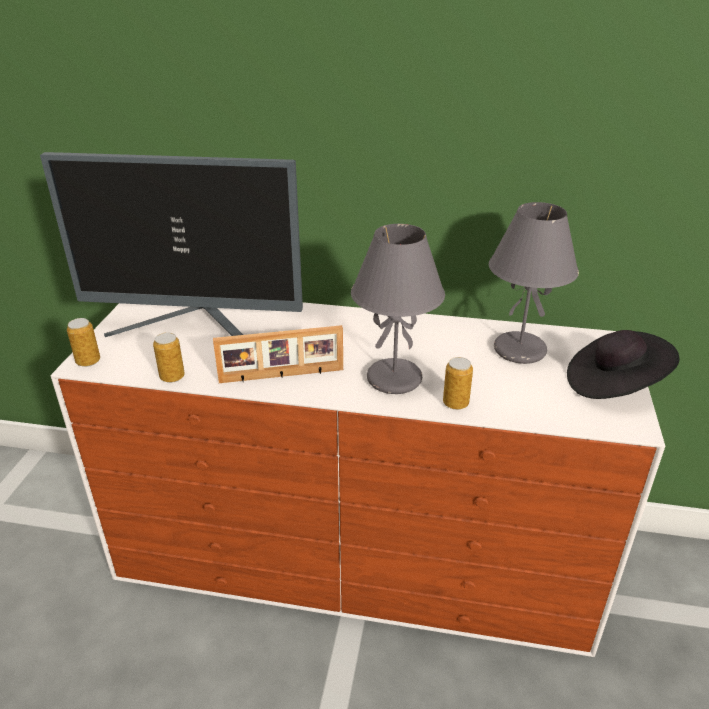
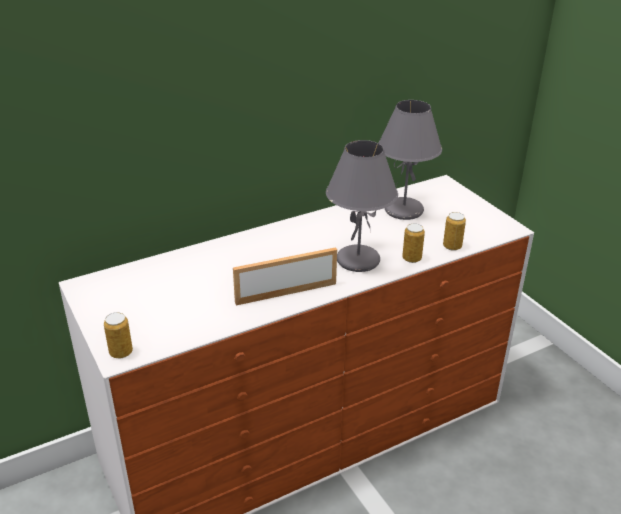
camera: 40 degrees left, 0 degrees up
monitor [40,152,303,337] -> none
can [153,332,185,383] -> can moved to [443,212,466,251]
picture frame [213,325,343,383] -> picture frame turned 150 degrees counterclockwise [233,247,337,305]
black hat [567,330,680,399] -> none

